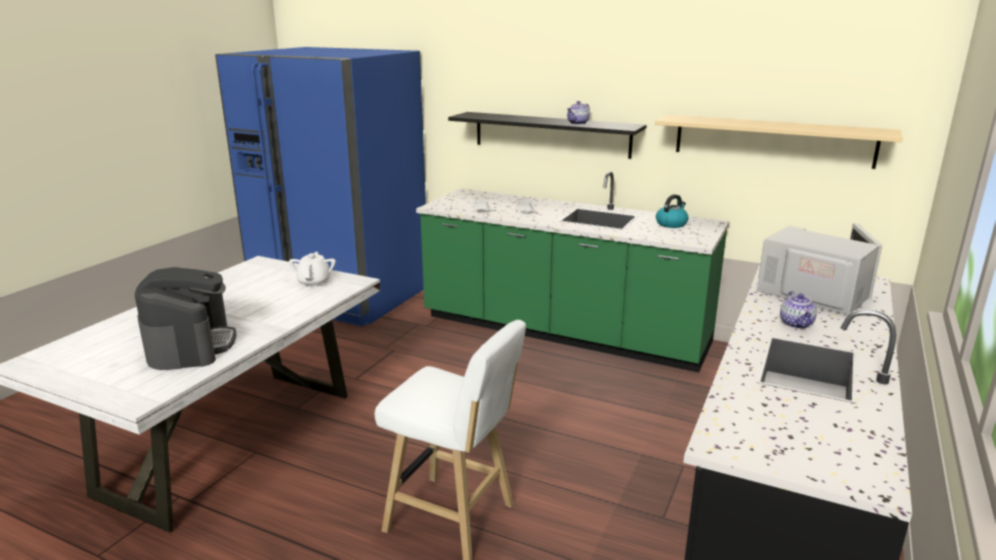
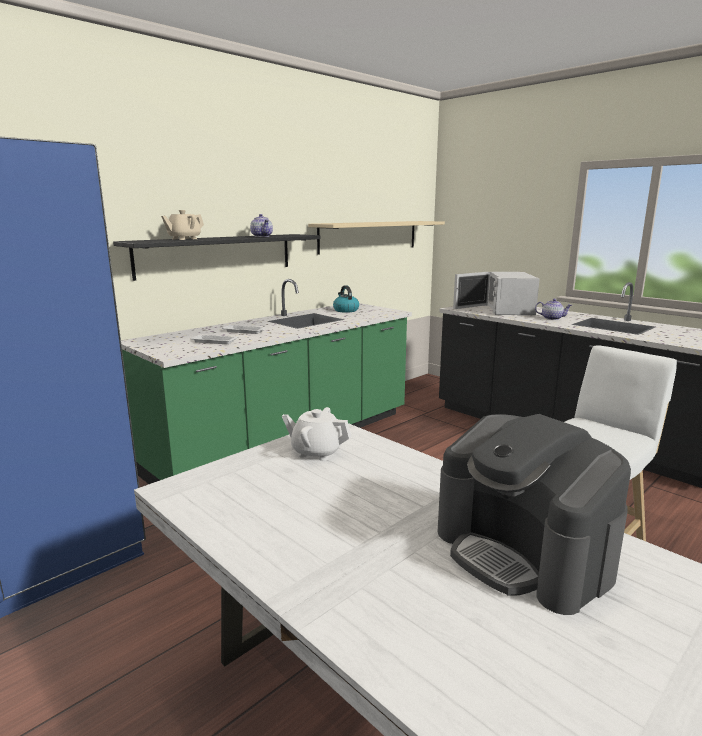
camera: 70 degrees left, 5 degrees down
coffee machine [135,267,236,370] -> coffee machine turned 135 degrees counterclockwise [438,414,631,615]
white microwave [757,223,882,315] -> white microwave turned 60 degrees counterclockwise [453,272,539,315]
none -> beige teapot [161,210,204,240]

